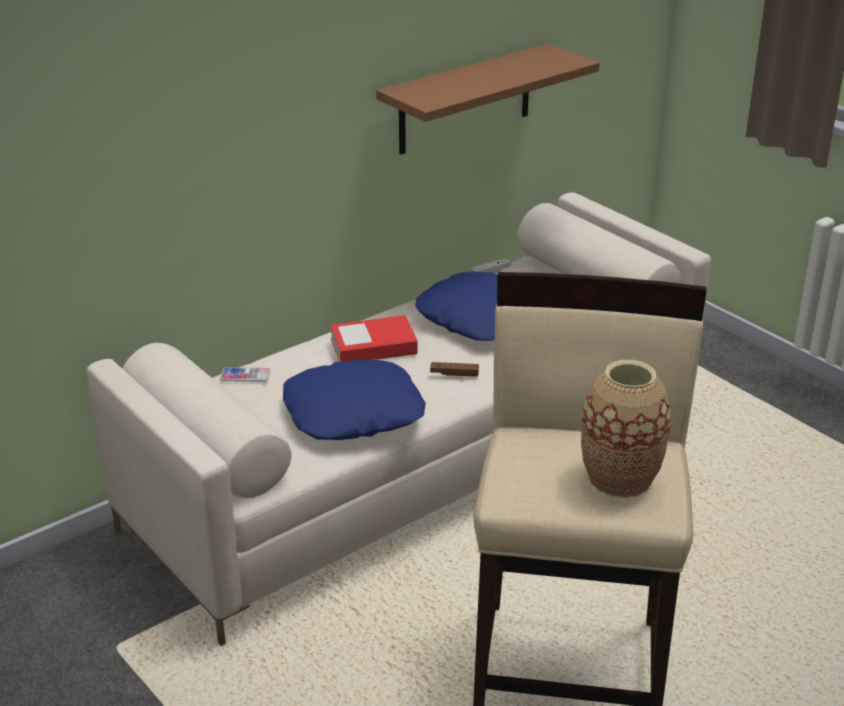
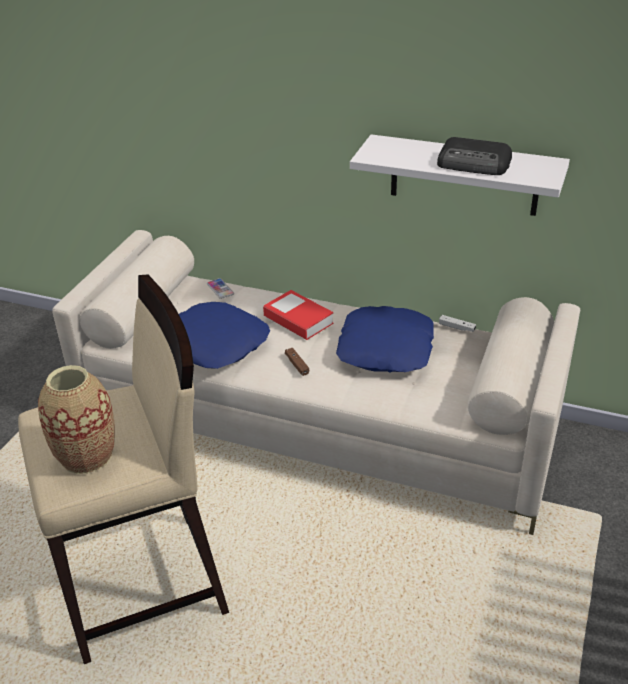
camera: 60 degrees right, 5 degrees up
brown shelf [376,44,600,155] -> white shelf [350,134,570,216]
none -> radio [437,137,512,175]

